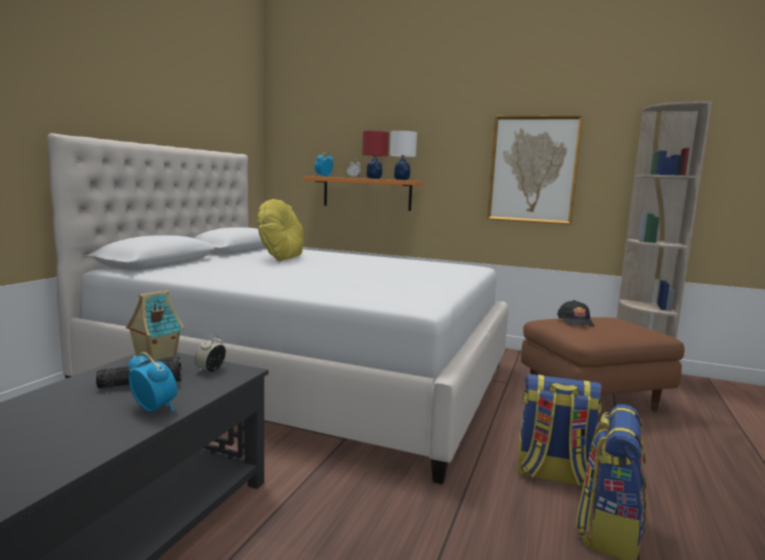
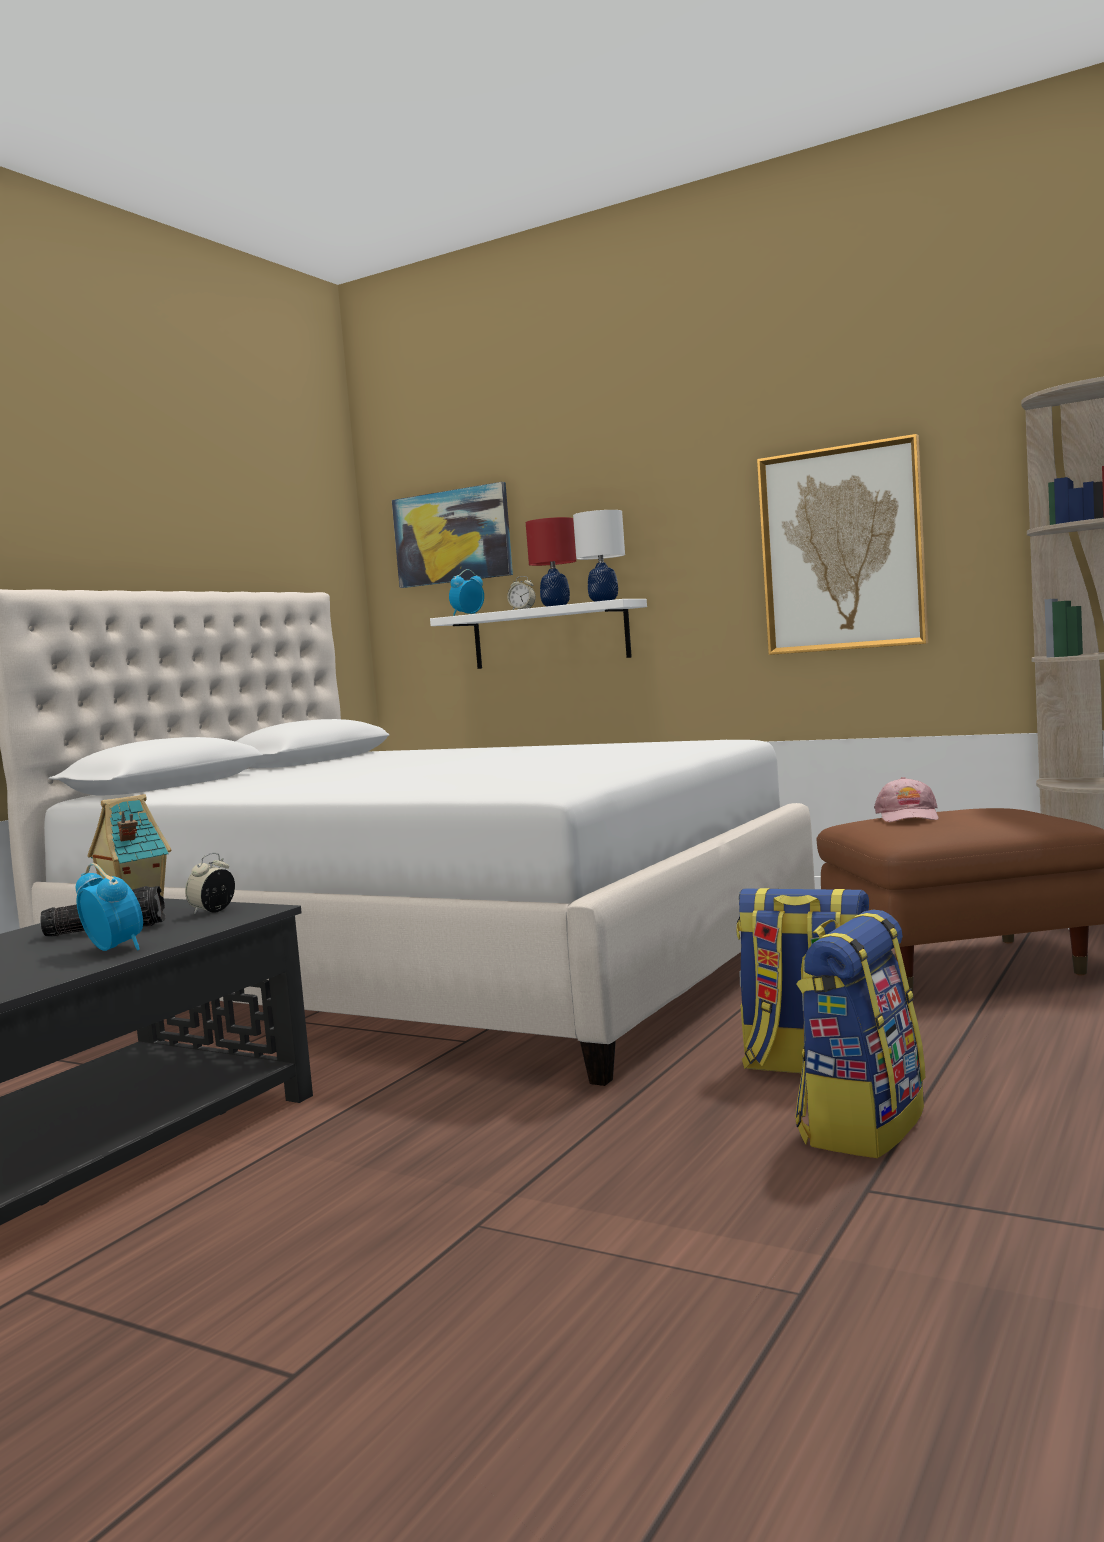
camera: 10 degrees right, 5 degrees down
yellow pillow [257,199,304,261] -> none
orange shelf [303,176,423,211] -> white shelf [430,599,647,669]
black cap [557,300,595,327] -> pink cap [874,777,938,823]
none -> picture [392,482,513,588]

